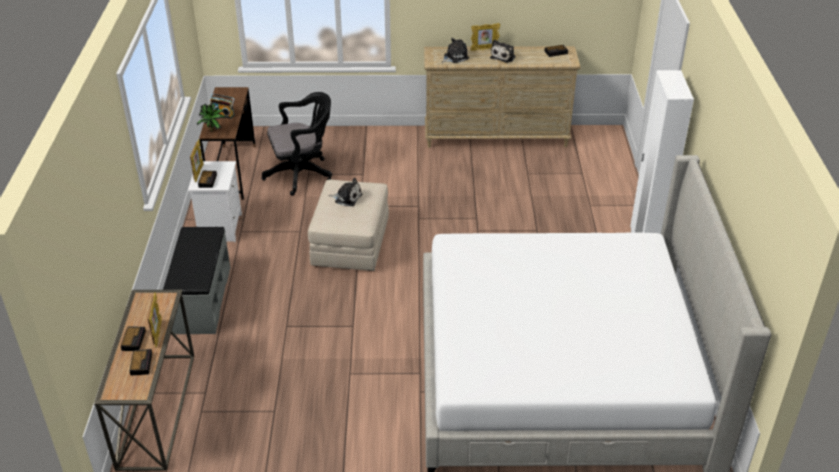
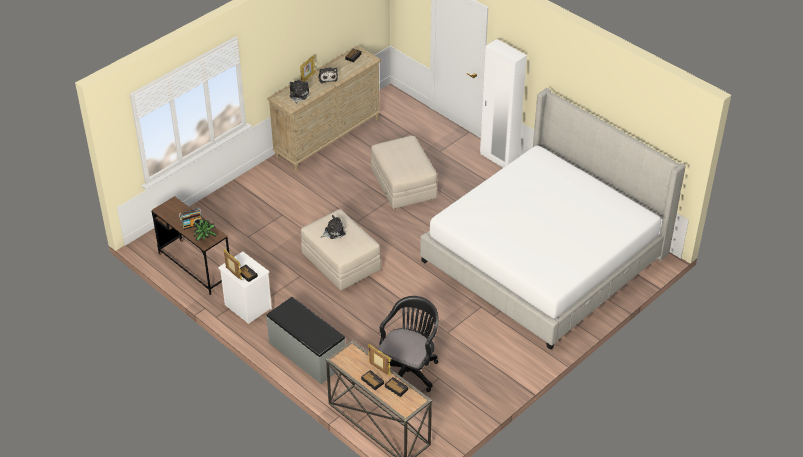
camera: 45 degrees left, 5 degrees up
black office chair [261,92,332,196] -> black office chair moved to [378,296,439,392]
none -> beige ottoman [371,136,437,209]

